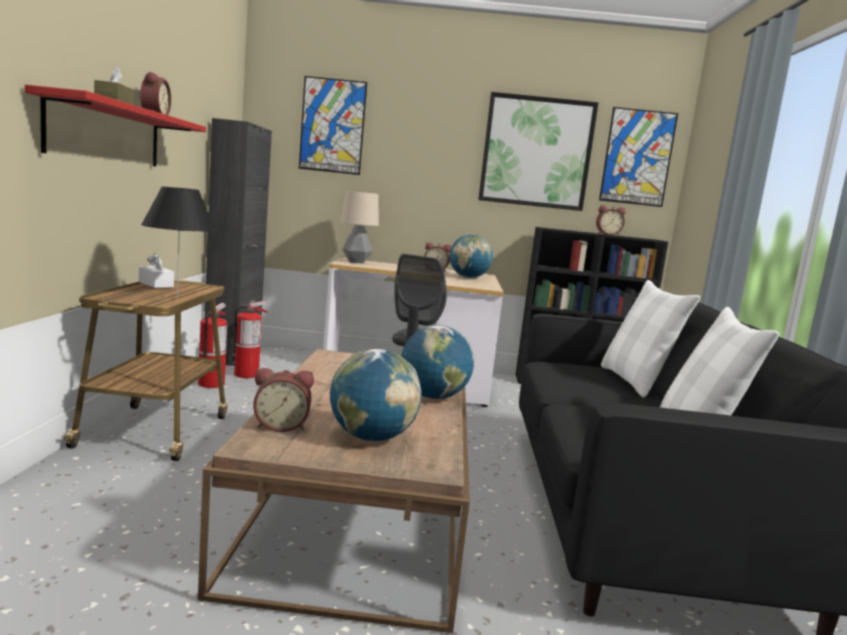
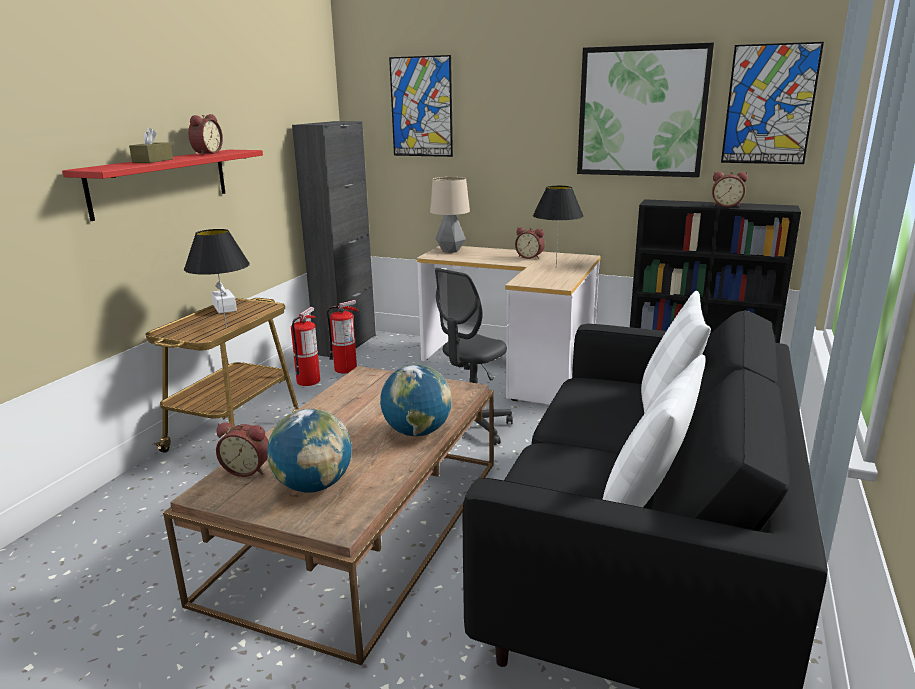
camera: 20 degrees right, 10 degrees up
globe [450,234,493,278] -> black table lamp [533,186,584,267]

